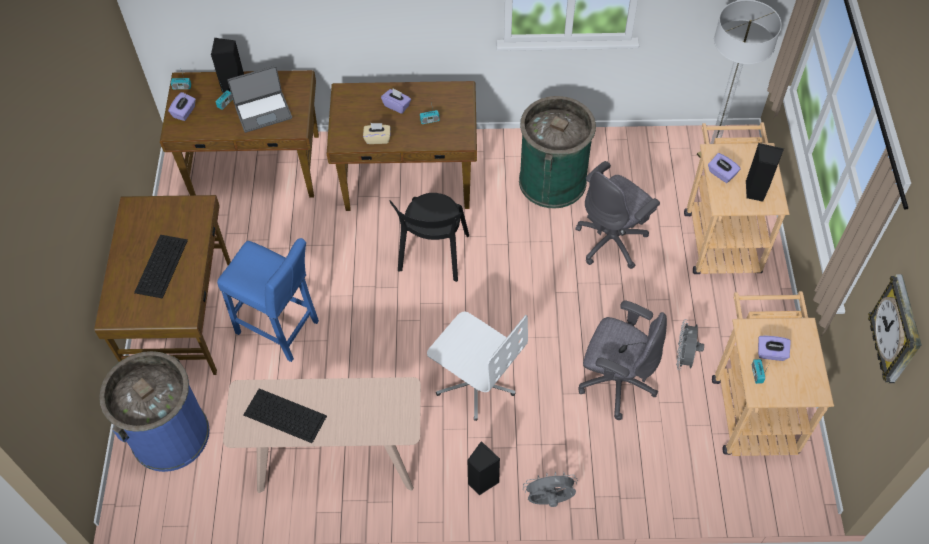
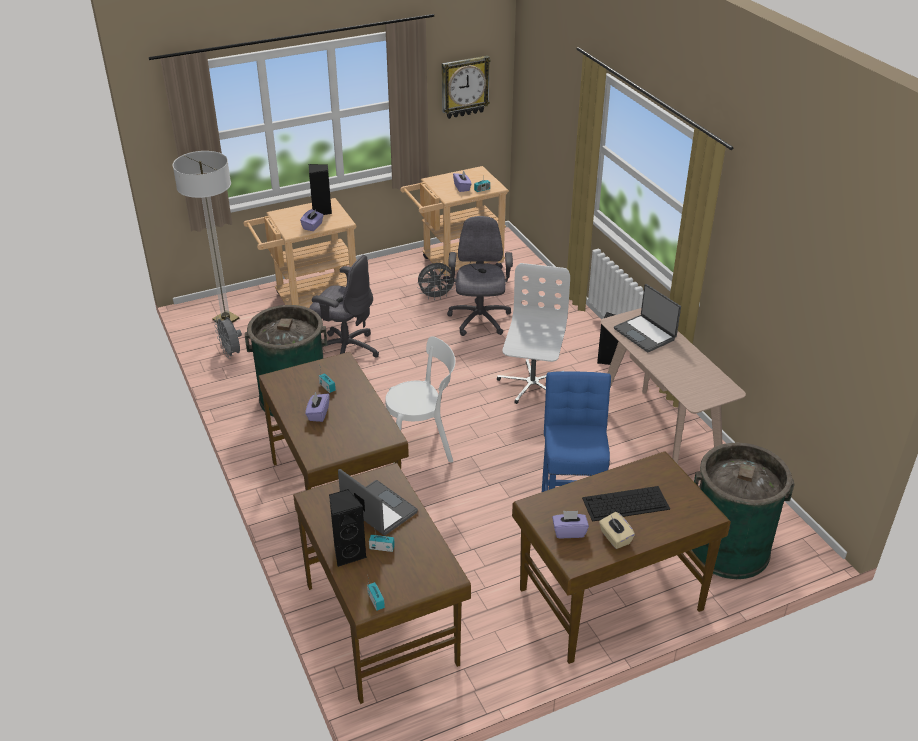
camera: 115 degrees left, 20 degrees down
blue trash can [99,351,209,472] -> green trash can [692,443,795,579]
purple tissue box [168,92,196,121] -> purple tissue box moved to [552,511,589,539]
keyboard [243,388,327,443] -> none
beige tissue box [363,123,390,144] -> beige tissue box moved to [599,512,635,549]
black chair [389,193,469,282] -> white chair [386,336,455,464]
grey fan [523,472,578,507] -> grey fan moved to [214,317,242,359]
none -> laptop [614,284,681,352]

